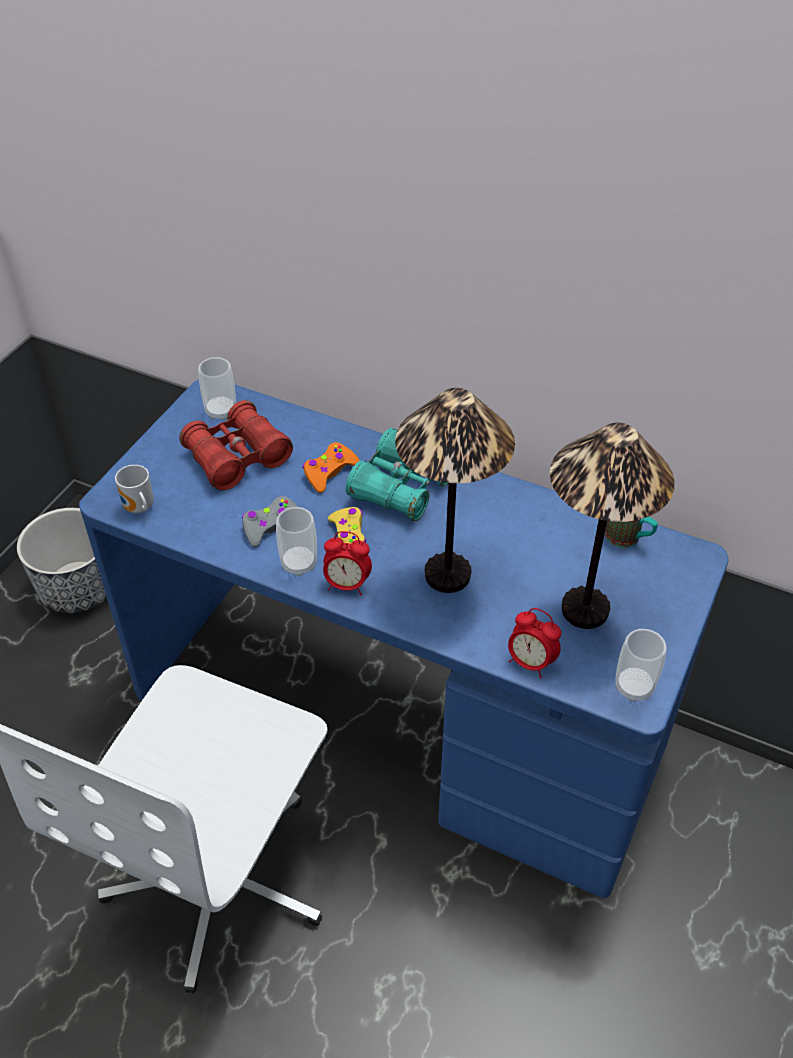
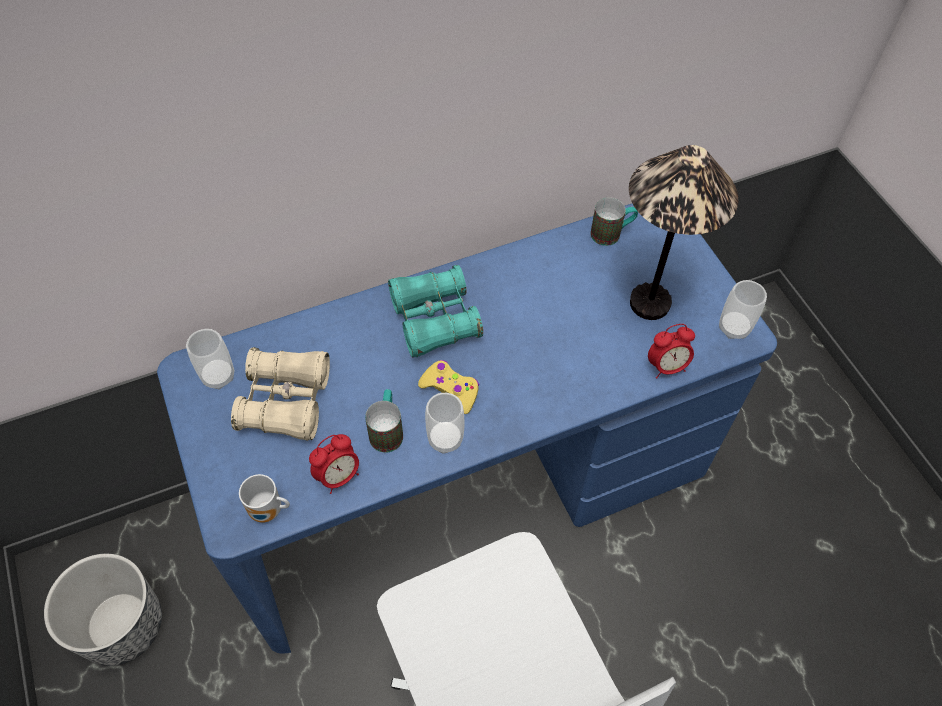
camera: 50 degrees left, 10 degrees up
red binoculars [179,400,293,490] -> beige binoculars [231,347,330,441]
grey game controller [242,496,298,547] -> mug [365,389,403,453]
orange game controller [303,442,360,493] -> none
alarm clock [323,531,372,595] -> alarm clock moved to [309,434,359,494]
table lamp [395,388,515,593] -> none

